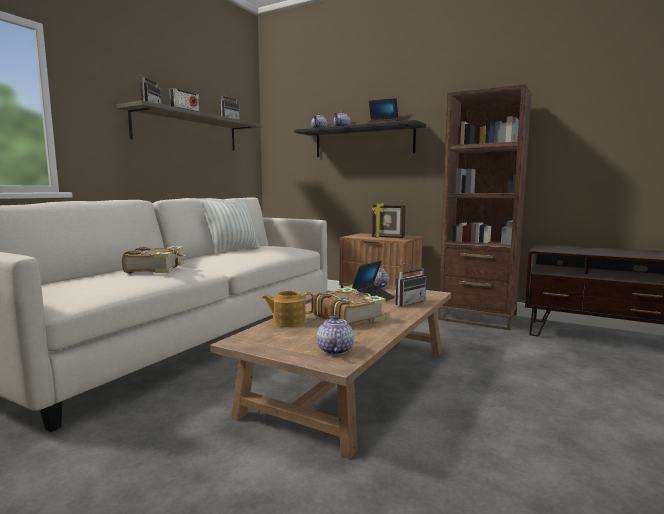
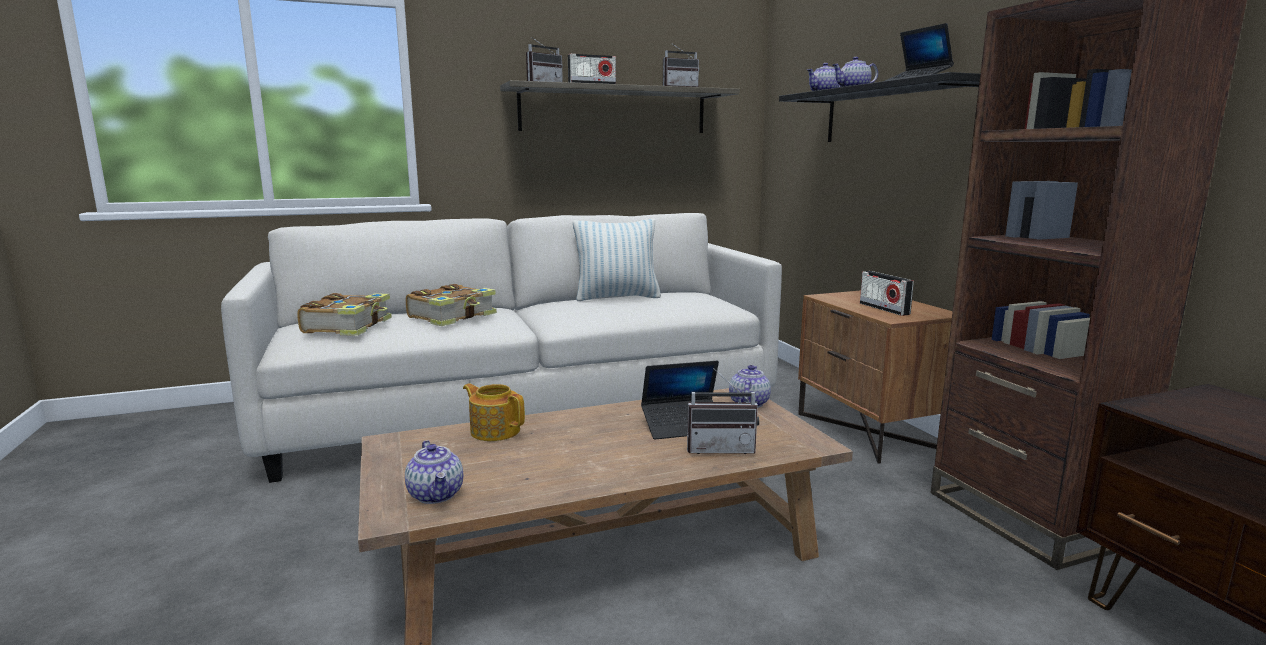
camera: 40 degrees right, 5 degrees up
book [311,287,386,325] -> book moved to [297,293,392,336]
teapot [317,315,354,355] -> teapot turned 120 degrees clockwise [405,440,463,504]
picture frame [372,203,406,238] -> radio [860,271,914,316]

